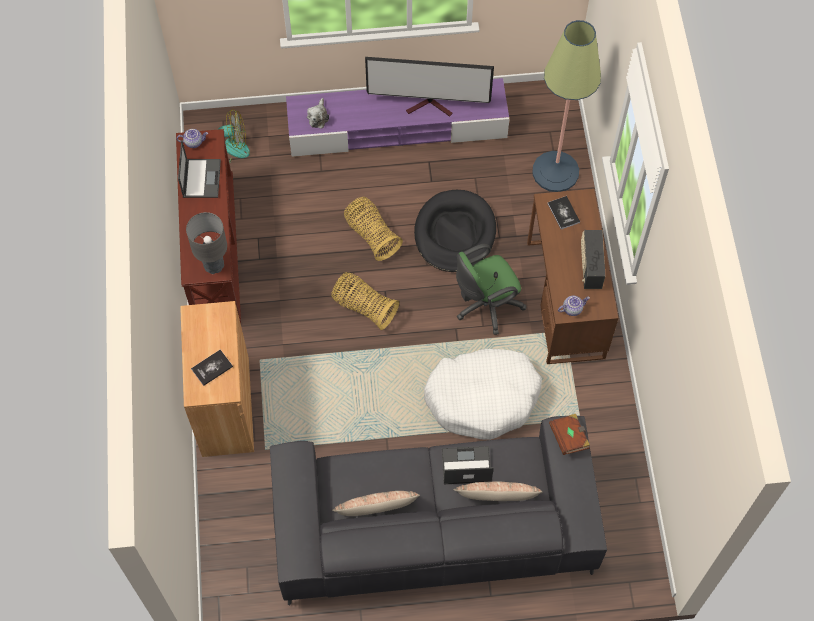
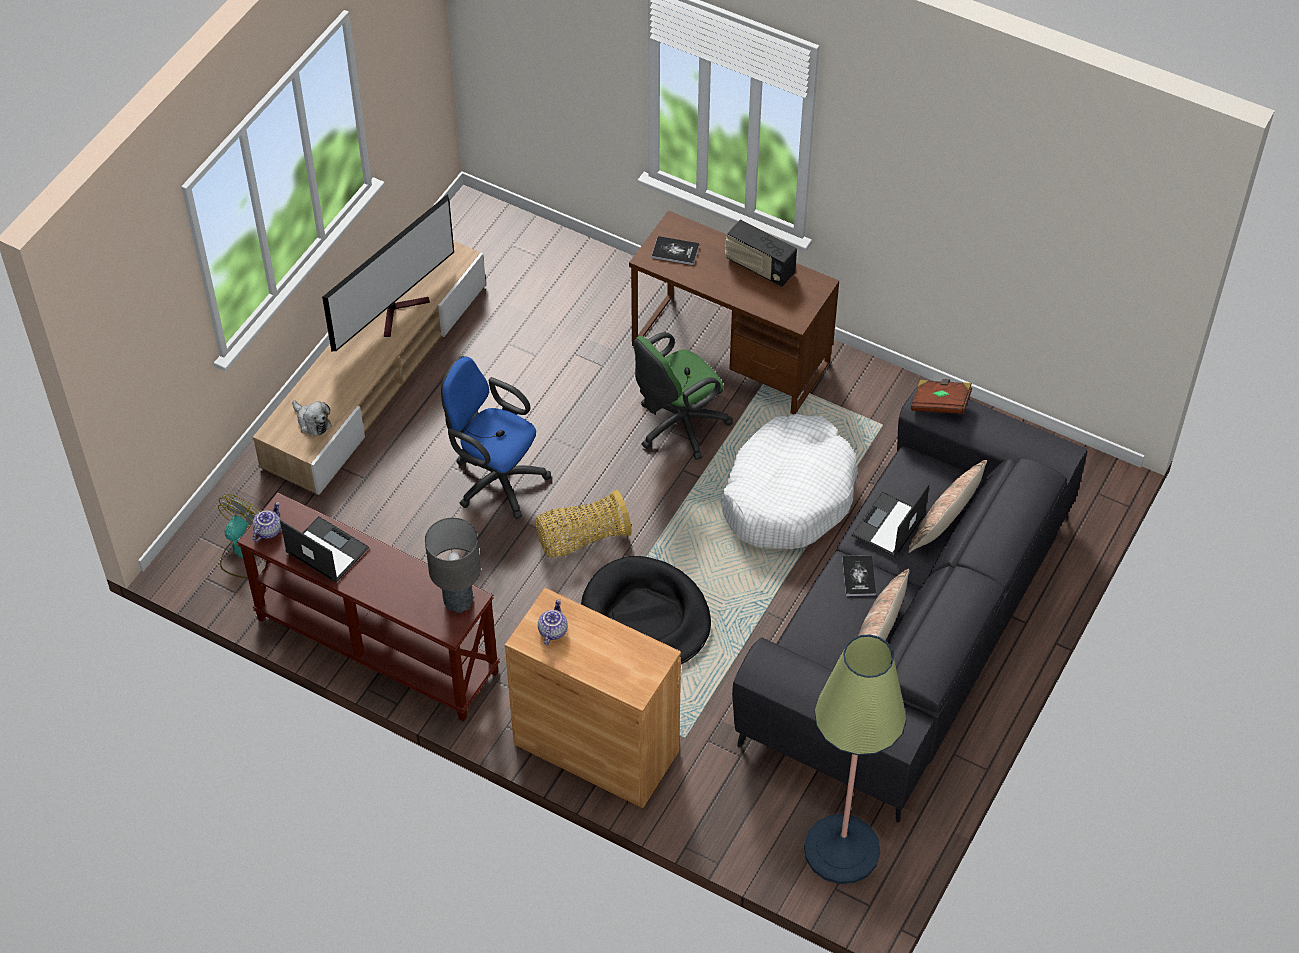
camera: 55 degrees left, 10 degrees down
book [191,350,233,386] -> book moved to [842,555,876,596]
purple tv stand [286,78,509,157] -> beige tv stand [253,241,486,495]
basket [344,197,403,261] -> blue office chair [441,356,551,519]
black dog bed [414,190,496,272] -> black dog bed moved to [581,556,711,664]
green office chair [456,244,527,335] -> green office chair turned 45 degrees clockwise [634,332,733,460]
floor lamp [532,20,601,192] -> floor lamp moved to [804,634,906,884]
teapot [558,296,590,316] -> teapot moved to [538,599,568,645]

